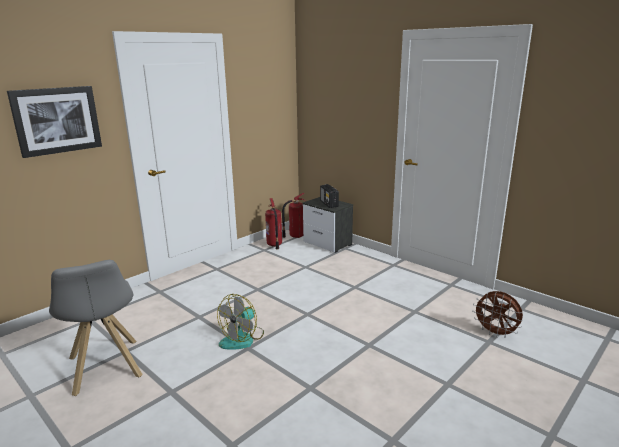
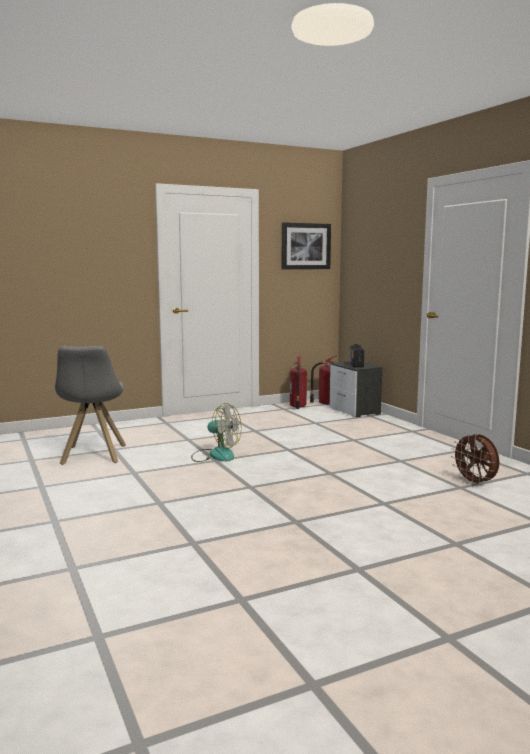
camera: 20 degrees right, 10 degrees down
picture [7,86,102,158] -> picture moved to [282,222,331,270]
fan [217,294,264,350] -> fan turned 120 degrees counterclockwise [191,403,242,462]

